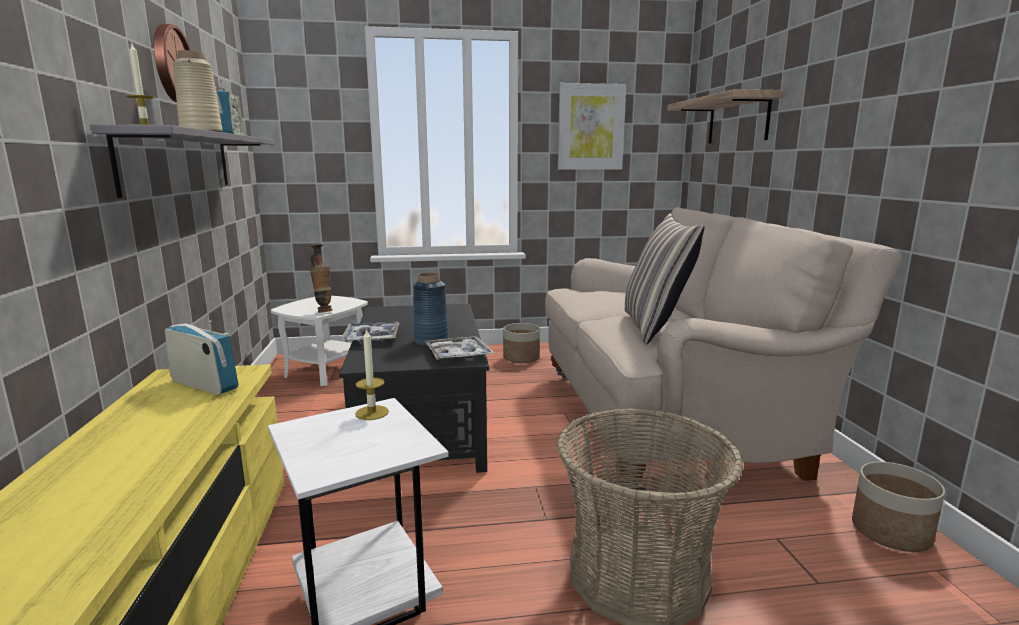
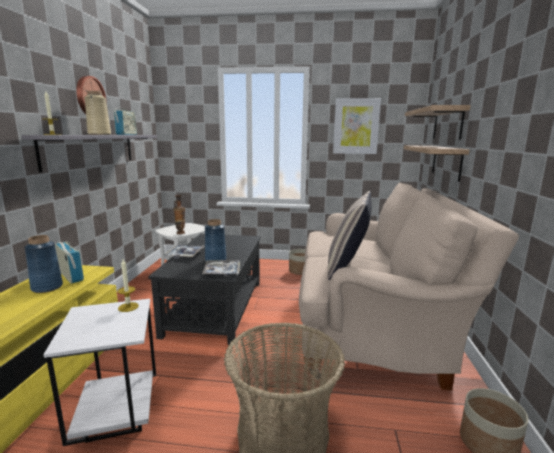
camera: 15 degrees right, 0 degrees up
none -> blue vase [24,235,63,293]
none -> shelf [404,145,469,182]

